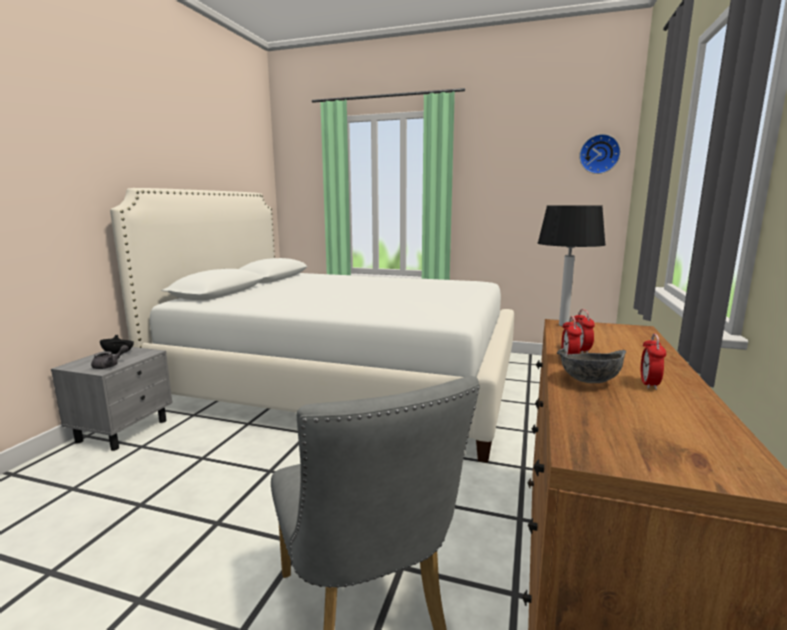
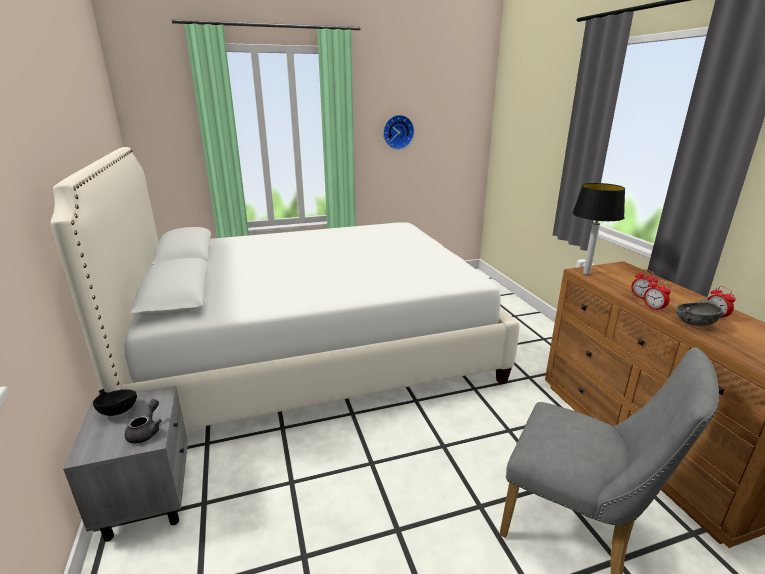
camera: 35 degrees left, 10 degrees up
wall clock [579,134,621,174] -> wall clock moved to [383,115,414,150]

